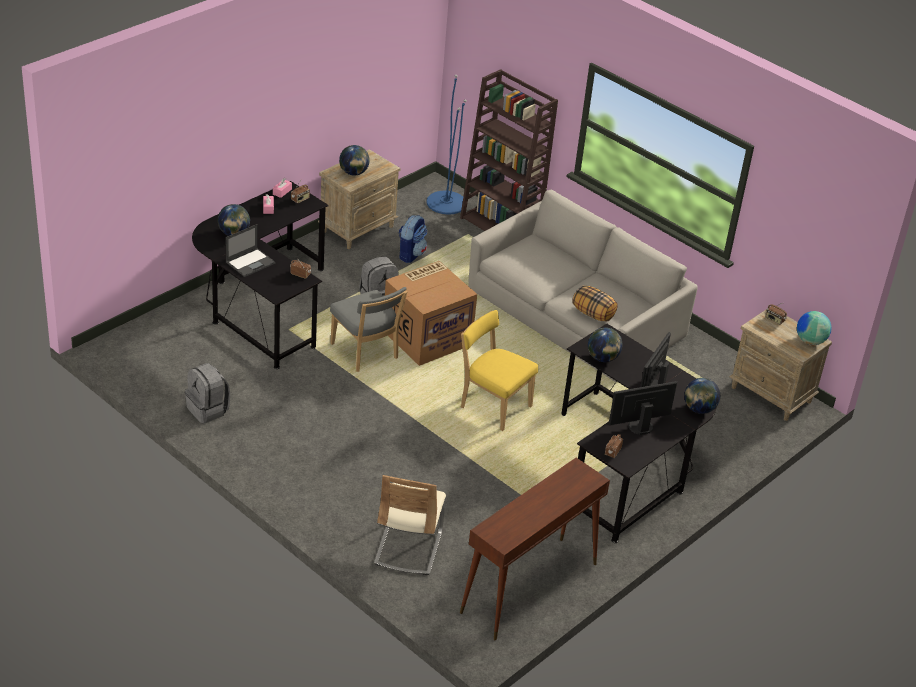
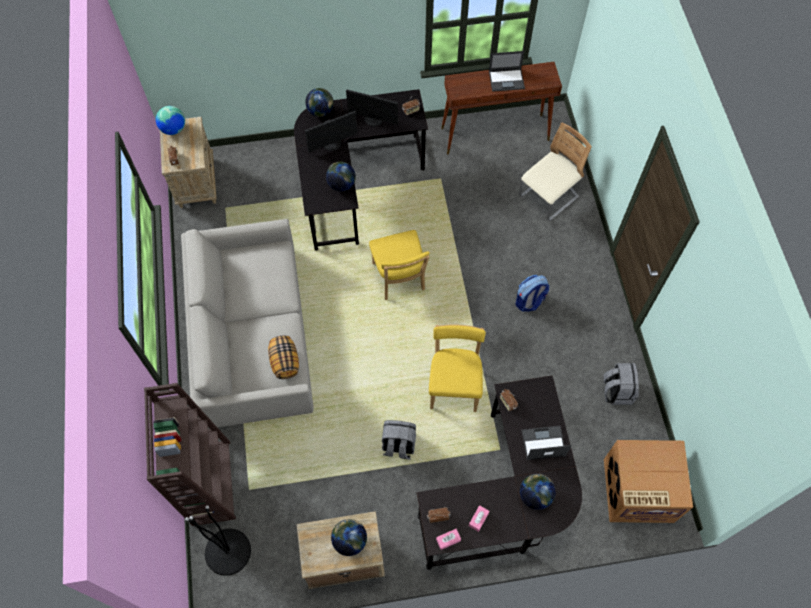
camera: 140 degrees left, 25 degrees up
grey chair [330,287,407,372] -> yellow chair [429,325,486,412]
cardboard box [385,261,477,366] -> cardboard box moved to [604,440,693,523]
backpack [398,215,427,263] -> backpack moved to [515,275,549,312]
blue floor lamp [426,75,467,214] -> black floor lamp [185,505,251,576]
pillow [572,285,618,322] -> pillow moved to [268,336,299,379]
none -> laptop [489,51,525,92]

